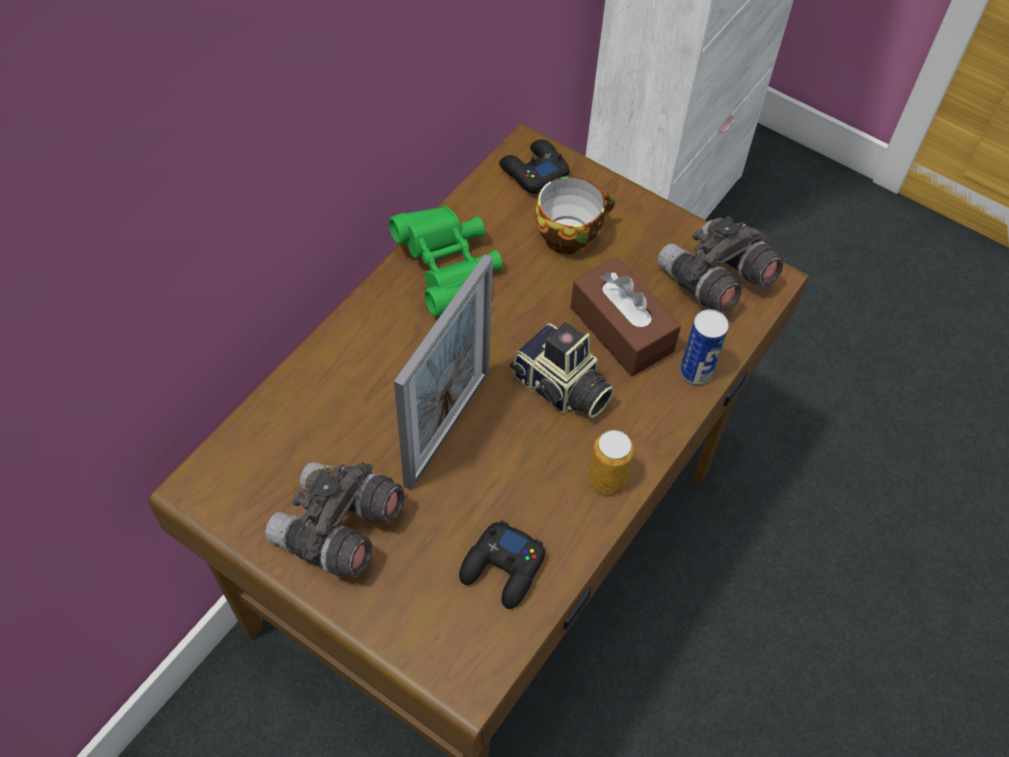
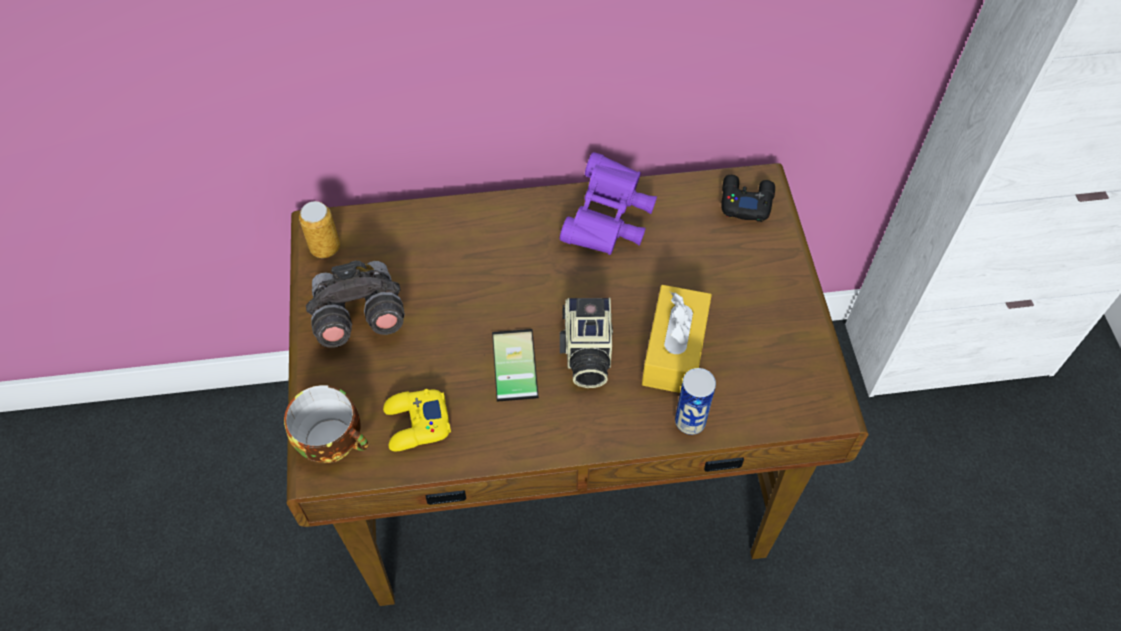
camera: 50 degrees right, 0 degrees up
green binoculars [389,205,503,317] -> purple binoculars [560,152,657,255]
picture frame [394,254,493,490] -> none
black game controller [459,520,545,609] -> yellow game controller [383,389,451,452]
cup [536,176,615,255] -> cup moved to [284,385,369,463]
brown tissue box [570,257,681,377] -> yellow tissue box [642,285,712,393]
can [588,430,634,495] -> can moved to [299,201,340,258]
grey binoculars [657,216,784,312] -> none
none -> phone [484,329,539,402]

